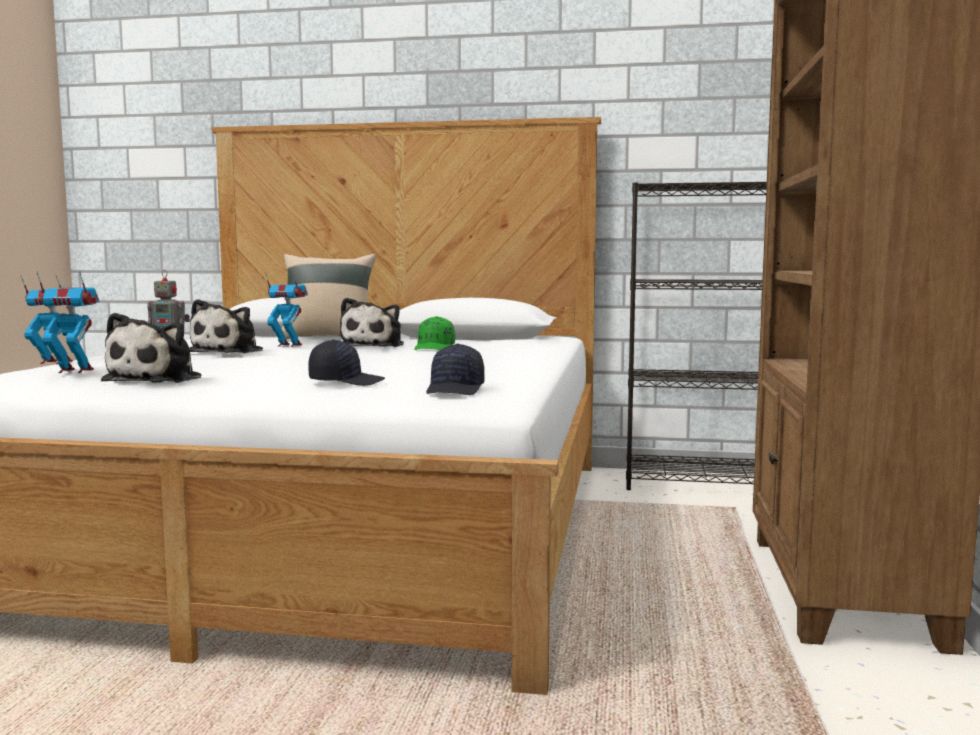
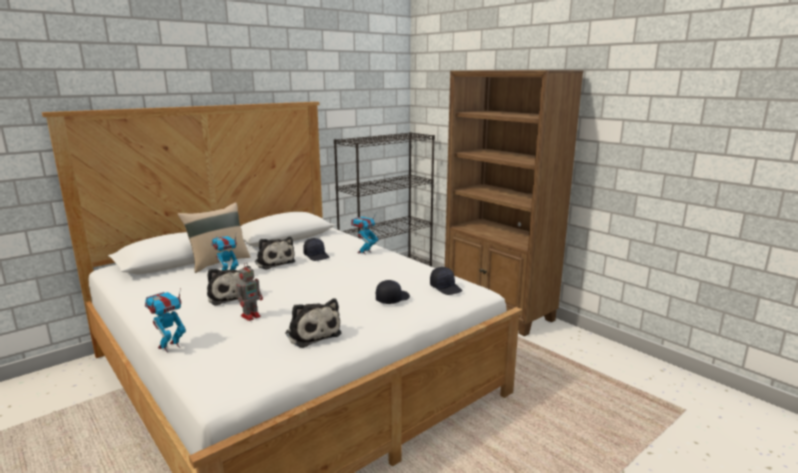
camera: 50 degrees left, 10 degrees up
toy robot [36,271,100,373] -> toy robot moved to [351,213,378,255]
green cap [414,316,455,350] -> black cap [303,238,330,261]

